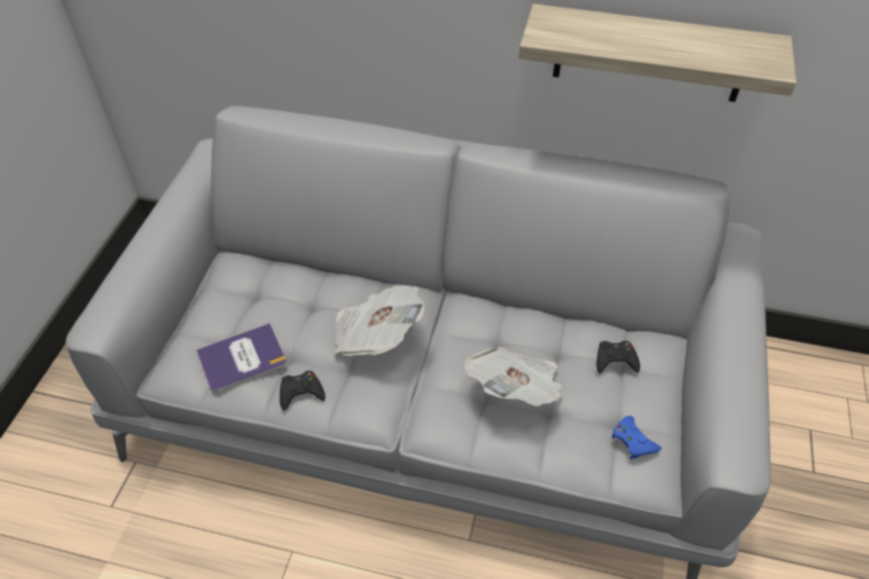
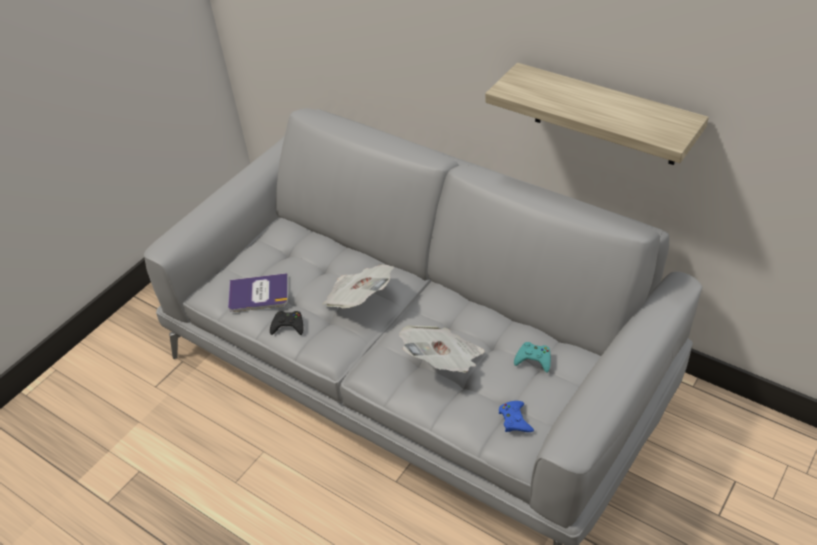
camera: 25 degrees right, 5 degrees down
black game controller [596,341,640,373] -> turquoise game controller [514,342,551,373]

